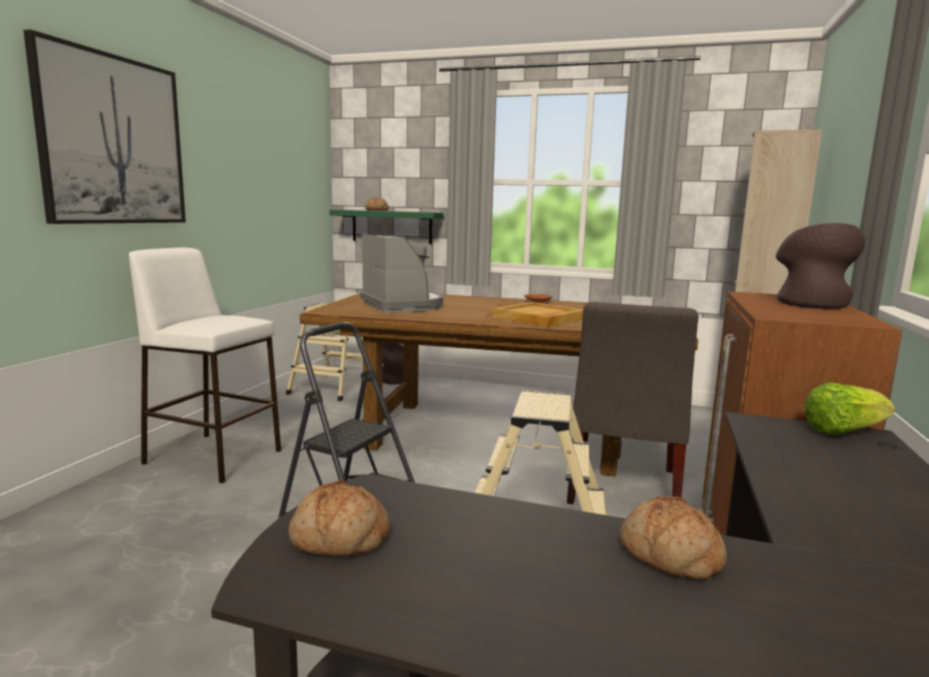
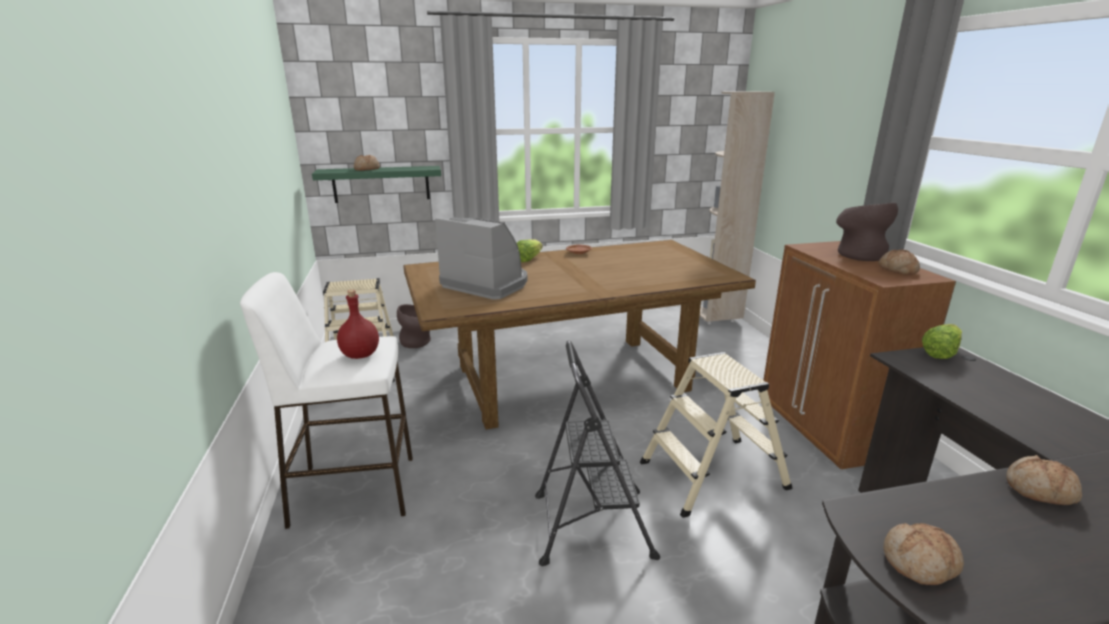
camera: 30 degrees left, 10 degrees up
picture [23,29,186,224] -> none
beige tray [492,302,583,327] -> none
grey chair [567,302,699,504] -> none
none -> red bottle [337,290,379,359]
none -> lettuce [517,239,543,262]
none -> bread [879,249,920,275]

